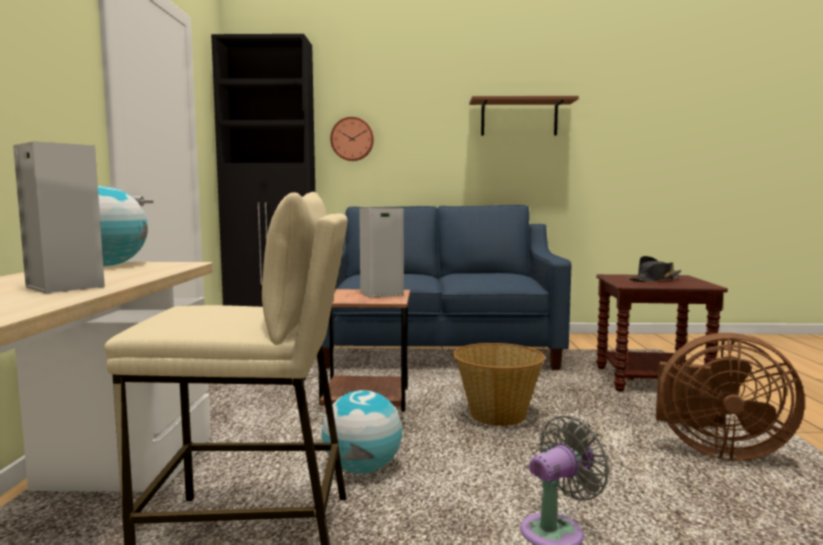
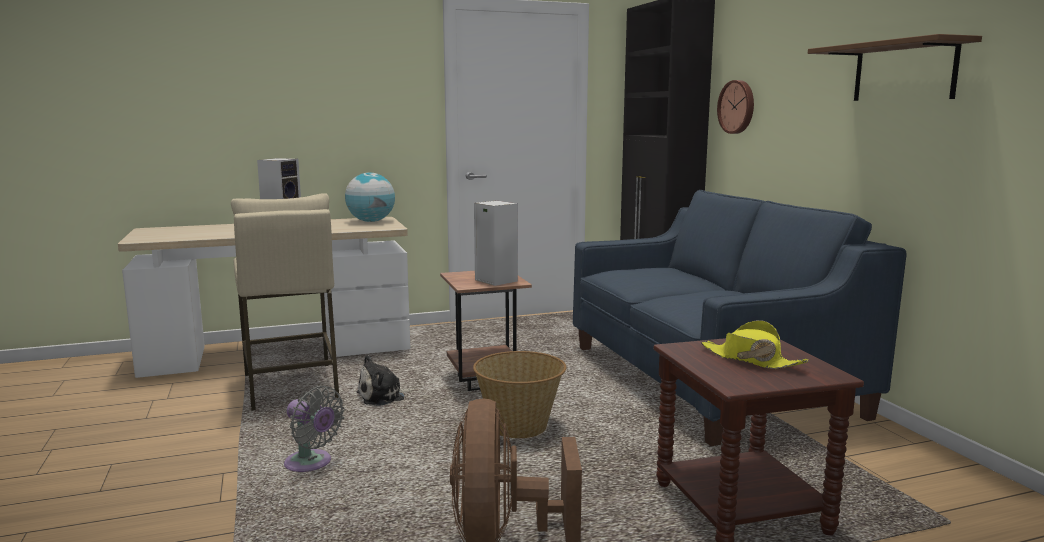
camera: 70 degrees right, 5 degrees up
globe [322,390,402,474] -> plush toy [357,355,416,406]
black hat [628,256,681,282] -> yellow hat [701,320,809,369]

